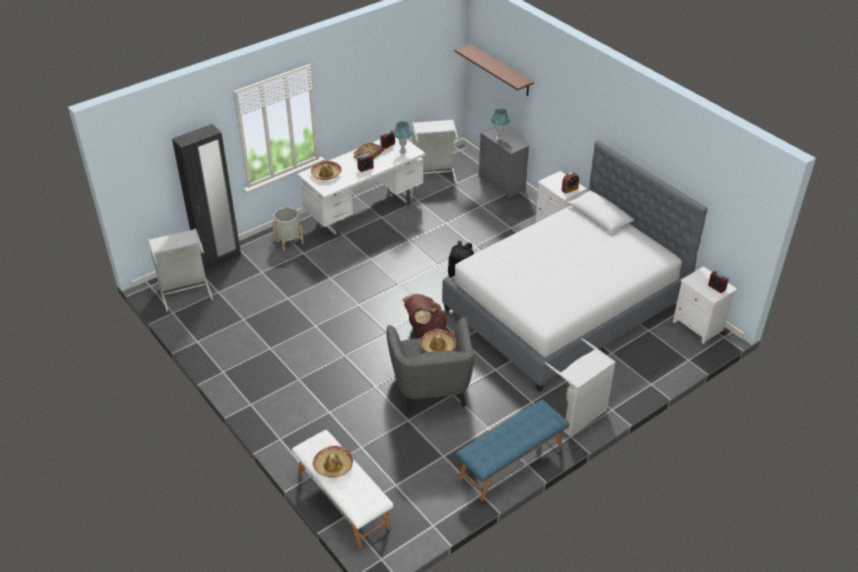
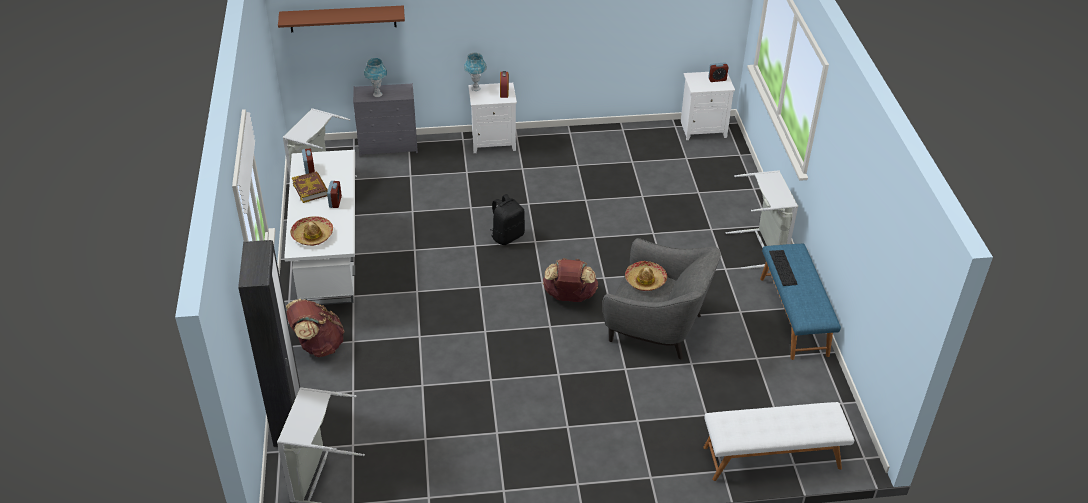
camera: 60 degrees left, 0 degrees up
grey planter [272,207,304,251] -> brown backpack [286,299,344,357]
hat [313,446,353,478] -> none
blue table lamp [393,121,412,153] -> blue table lamp moved to [464,52,487,91]
bed [442,140,708,392] -> none
none -> keyboard [769,250,798,286]

